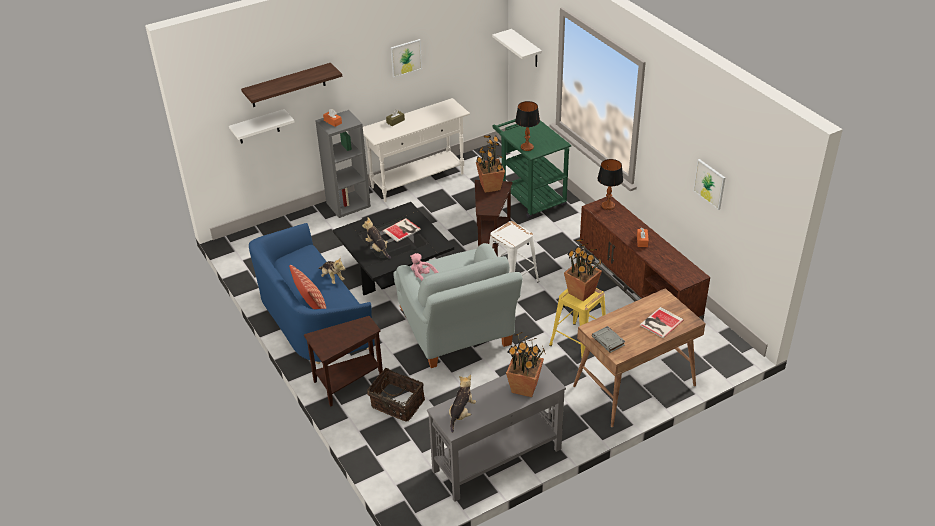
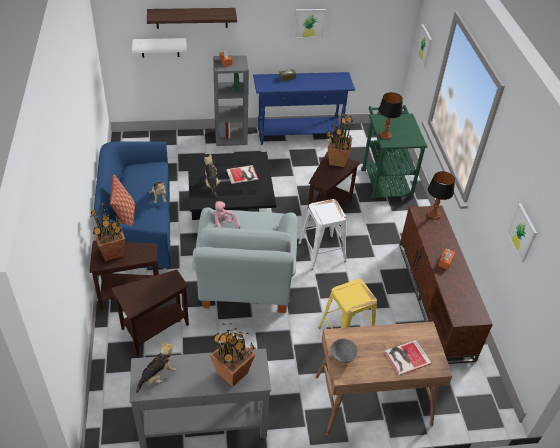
camera: 20 degrees right, 5 degrees up
white console table [363,98,470,202] -> blue console table [253,72,355,145]
basket [367,368,425,422] -> brown side table [112,270,189,356]
white shelf [492,29,542,67] -> picture [416,24,432,67]
potted plant [564,239,602,301] -> potted plant moved to [91,202,125,261]
grey book [592,326,625,353] -> grey bowl [330,338,358,363]

